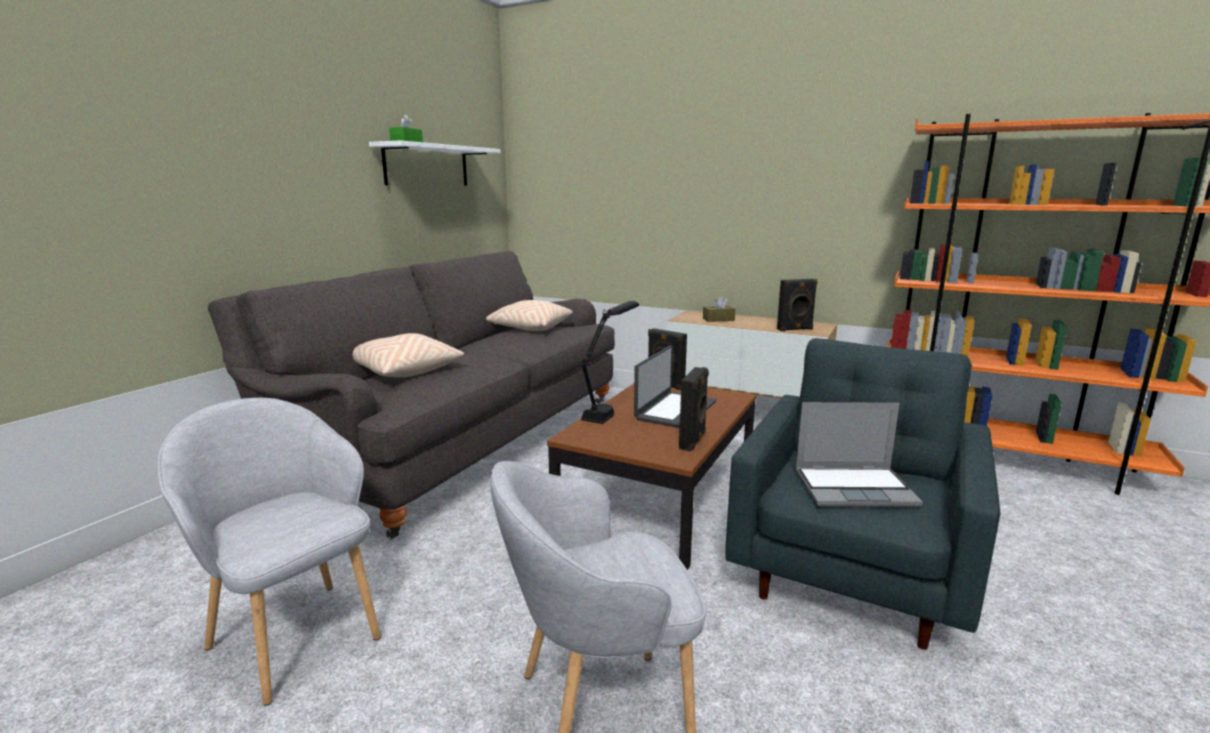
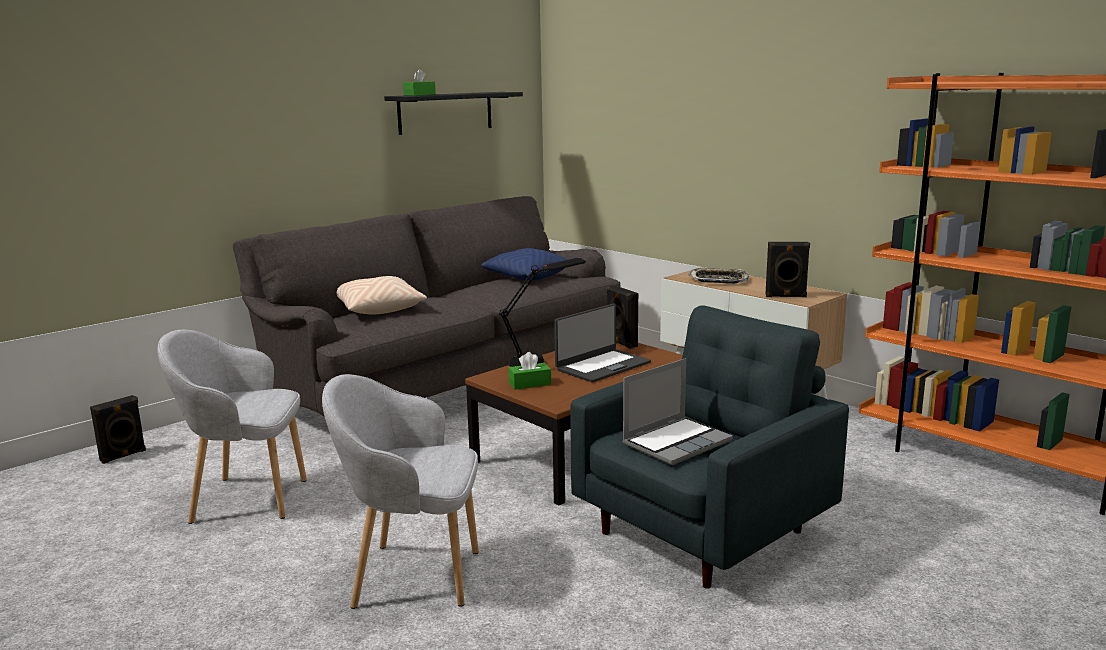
camera: 20 degrees right, 0 degrees up
grey armchair [157,398,381,706] -> grey armchair turned 60 degrees counterclockwise [157,330,307,524]
white shelf [369,140,501,185] -> black shelf [384,92,523,135]
beige pillow [486,300,573,331] -> blue pillow [481,248,568,280]
black speaker [679,367,709,452] -> black speaker moved to [90,395,146,464]
brown tissue box [703,296,736,322] -> tray [688,268,749,283]
laptop [795,402,923,508] -> laptop turned 60 degrees counterclockwise [622,358,733,465]
none -> green tissue box [508,352,551,389]

